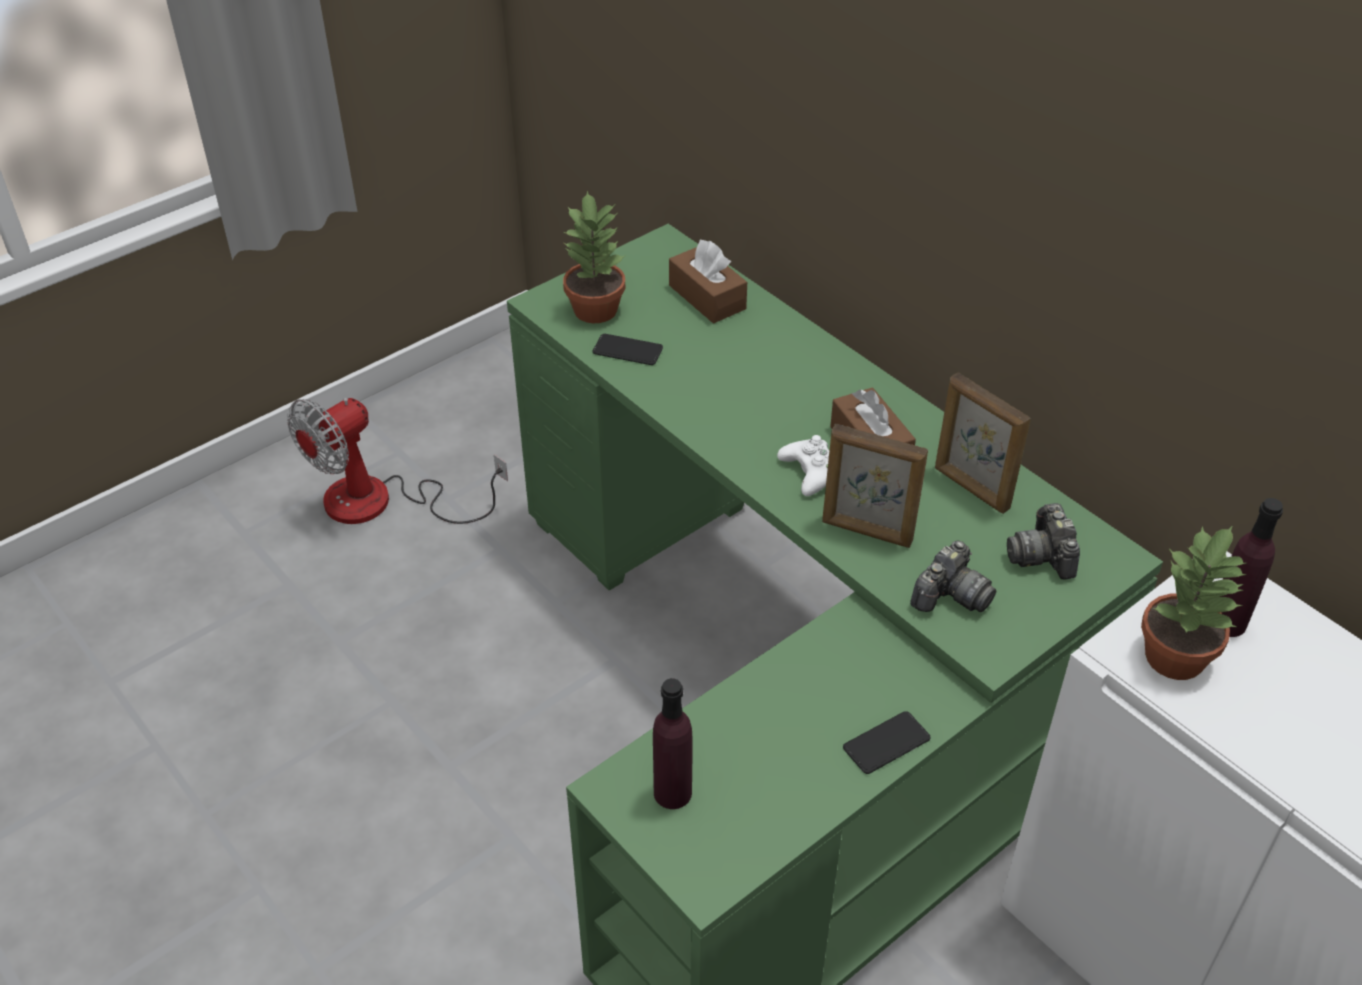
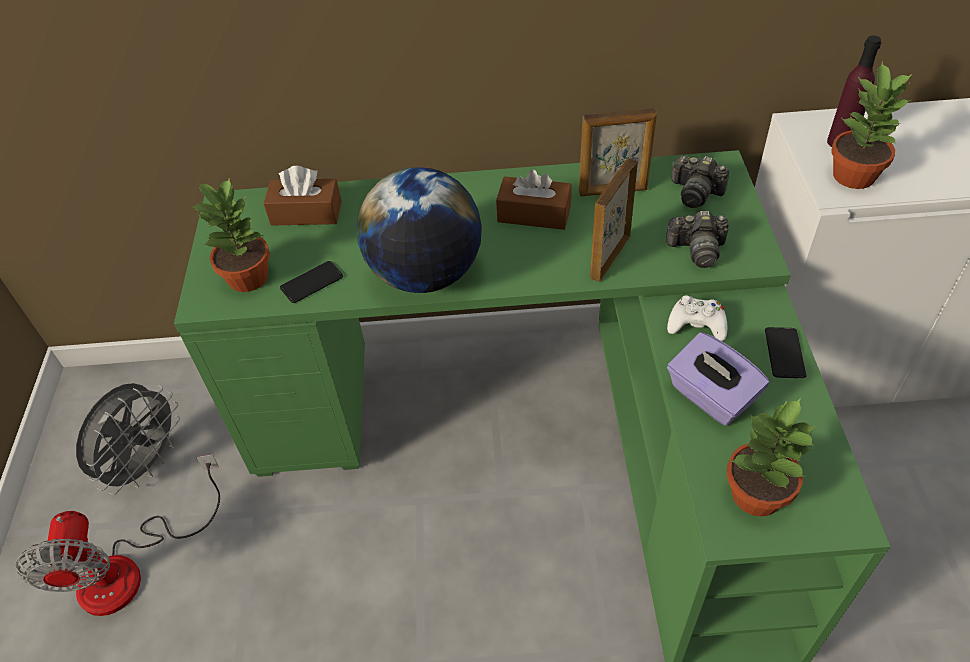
camera: 50 degrees left, 5 degrees up
purple bottle [653,678,693,809] -> potted plant [727,398,817,516]
white game controller [777,435,829,496] -> white game controller moved to [667,295,727,341]
picture frame [822,424,928,548] -> picture frame turned 150 degrees clockwise [590,158,638,282]
camera [910,541,997,612] -> camera turned 105 degrees clockwise [666,211,729,268]
none -> grey fan [76,383,180,495]
none -> globe [356,167,482,293]
none -> purple tissue box [667,332,769,426]

